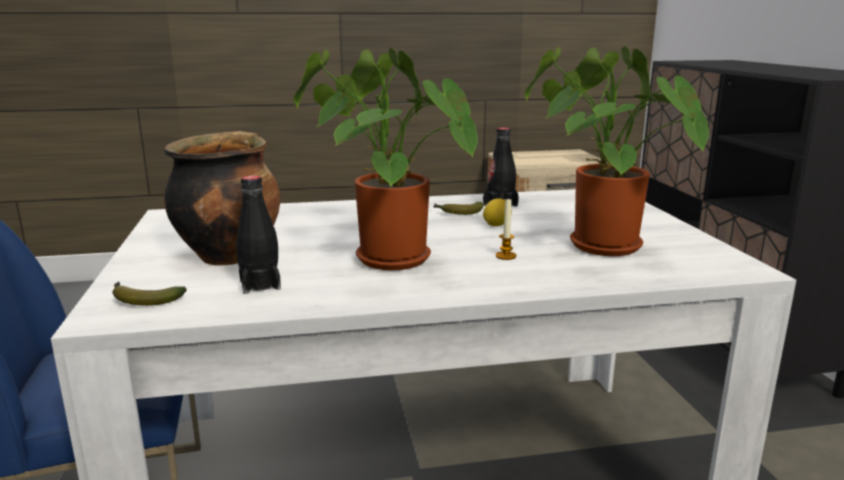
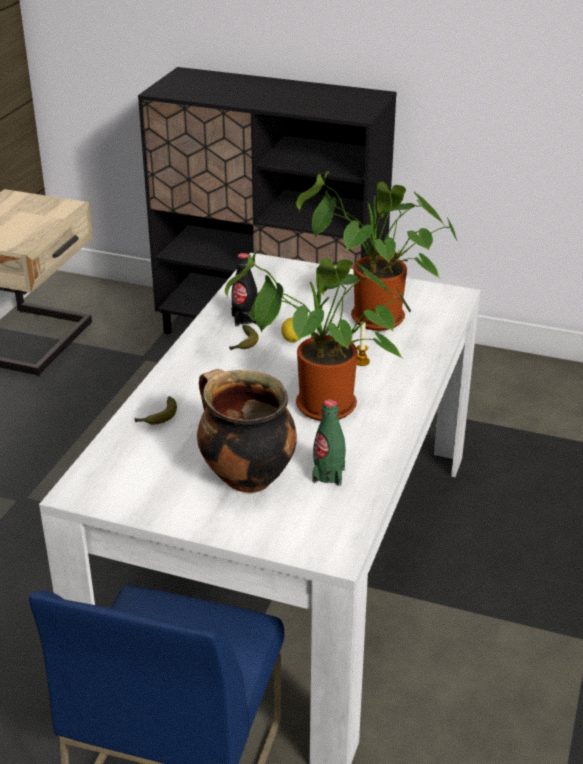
camera: 60 degrees left, 15 degrees up
banana [112,282,187,306] -> banana moved to [135,396,177,424]
black bottle [236,175,281,294] -> green bottle [312,399,346,486]

